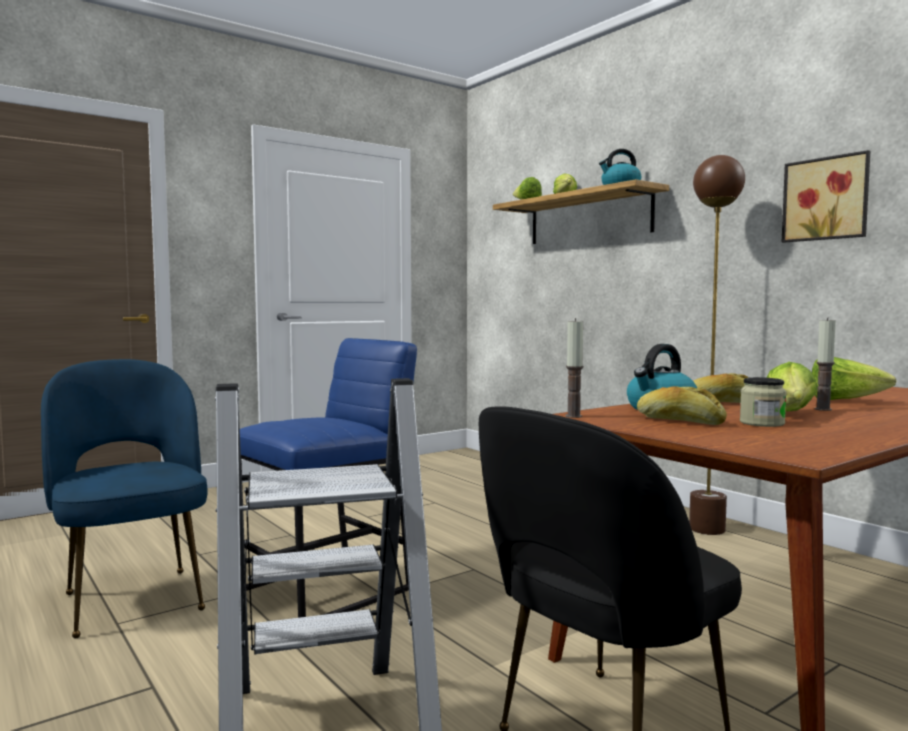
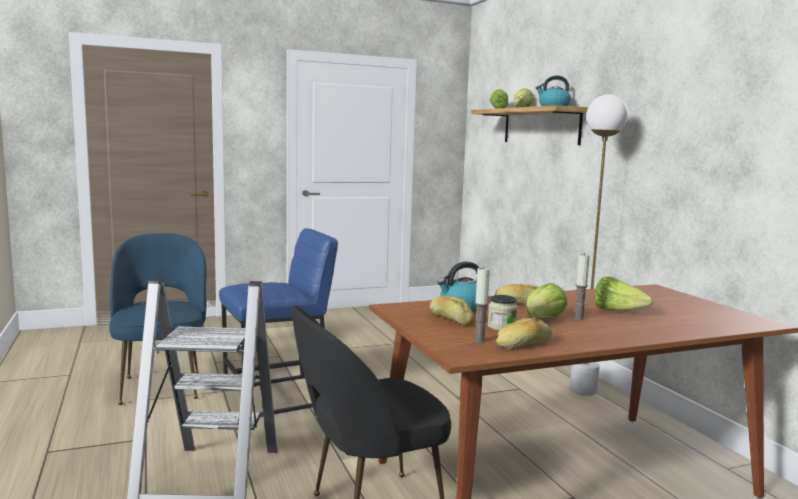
camera: 15 degrees right, 5 degrees up
candle [566,318,583,418] -> candle moved to [473,266,490,343]
brown floor lamp [689,155,745,535] -> white floor lamp [569,94,628,396]
picture [782,150,870,243] -> none
none -> bread [496,318,552,349]

